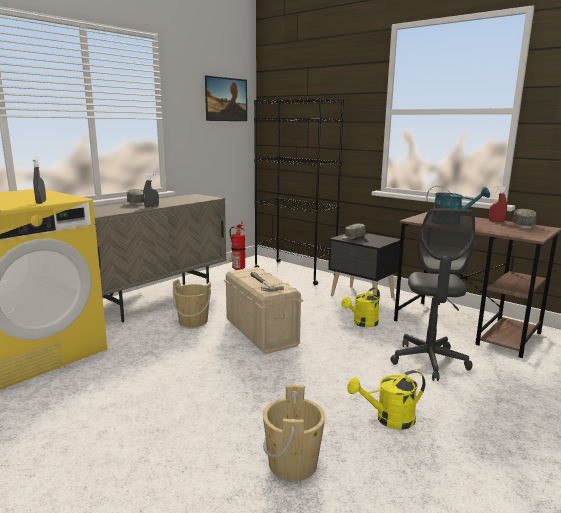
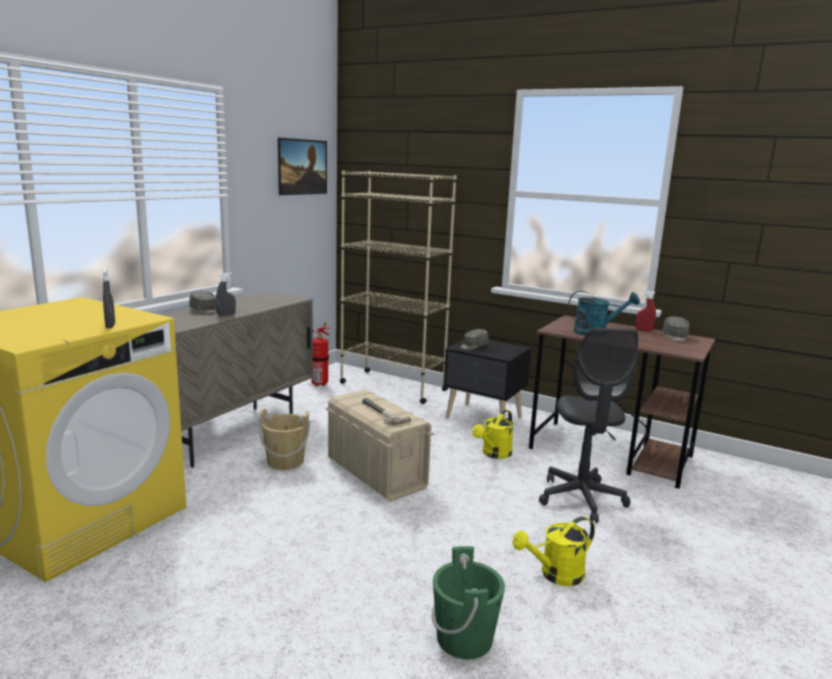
camera: 10 degrees left, 0 degrees up
black bookcase [254,98,344,285] -> beige bookcase [340,171,457,404]
beige bucket [263,385,325,481] -> green bucket [432,546,505,659]

